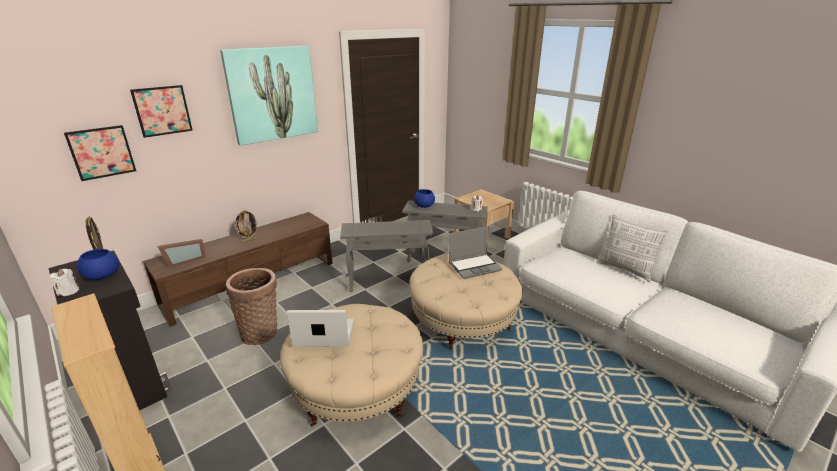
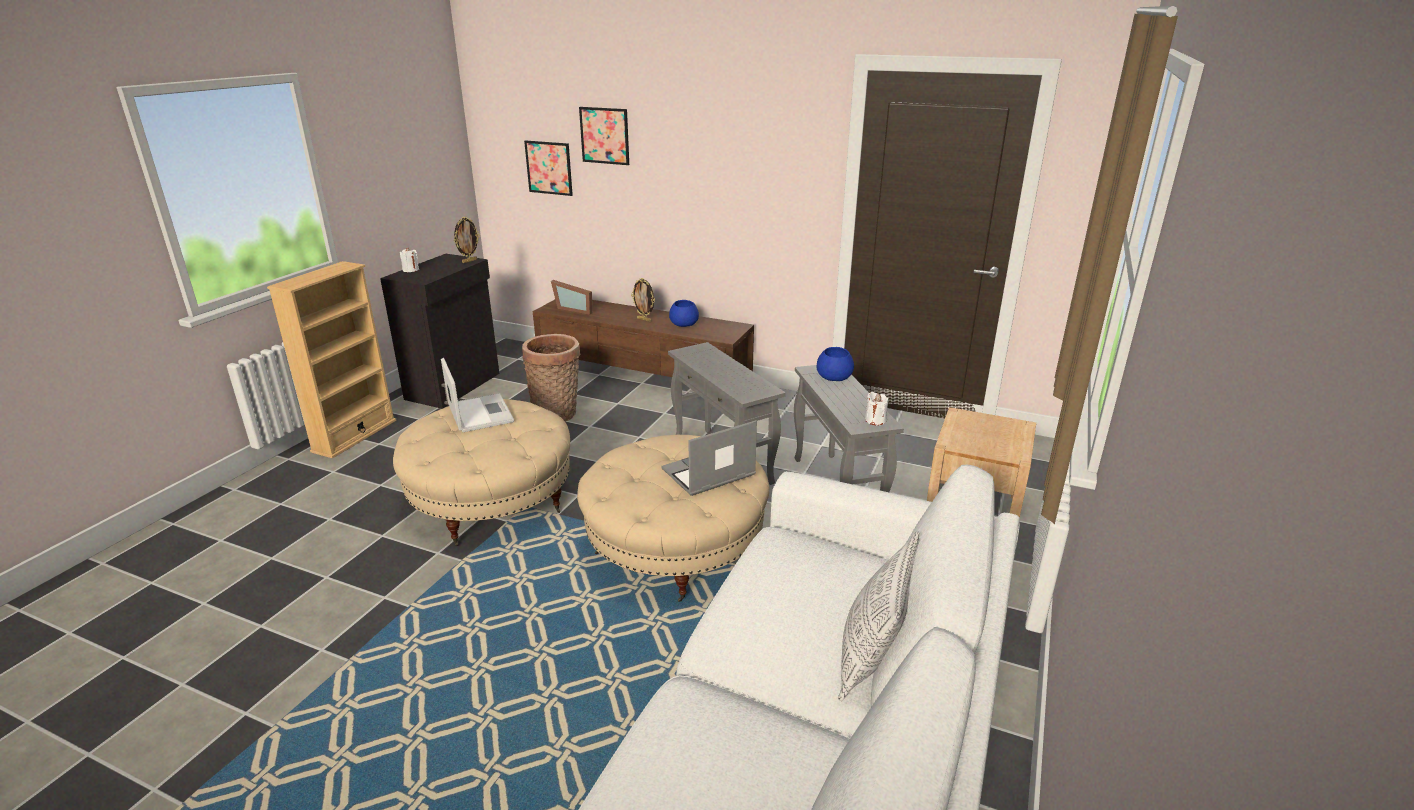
camera: 65 degrees right, 0 degrees up
blue bowl [77,249,119,280] -> blue bowl moved to [669,300,699,327]
picture [220,46,318,146] -> none
laptop [449,226,503,279] -> laptop turned 105 degrees clockwise [662,420,757,496]

